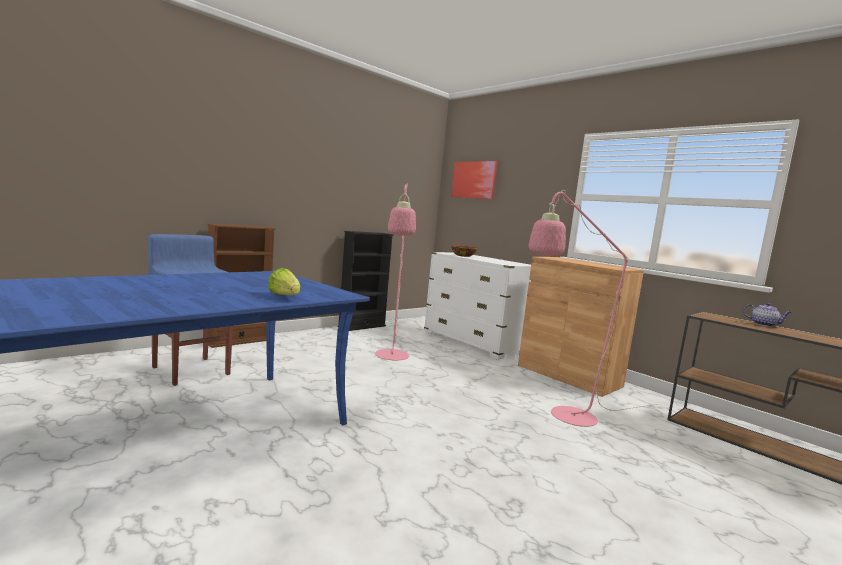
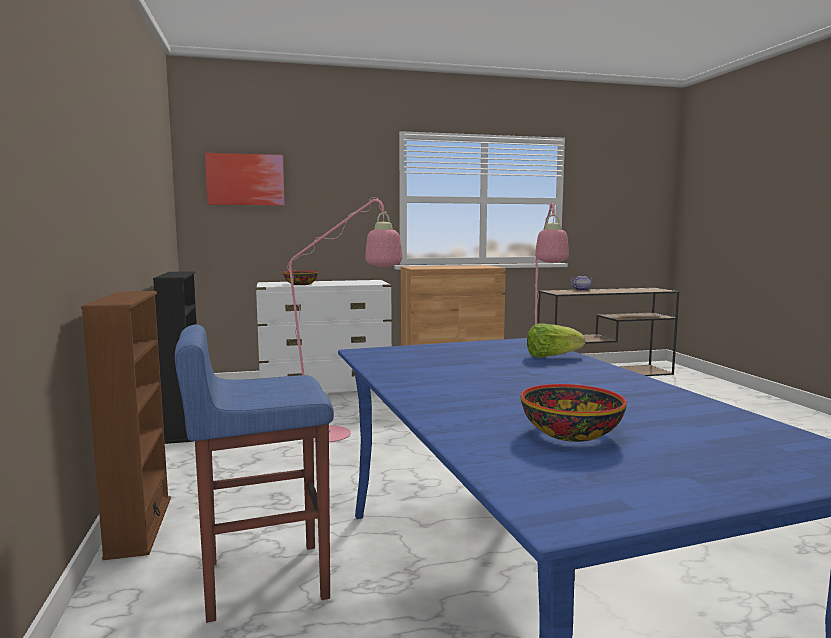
camera: 60 degrees left, 0 degrees up
none -> bowl [521,384,627,442]

